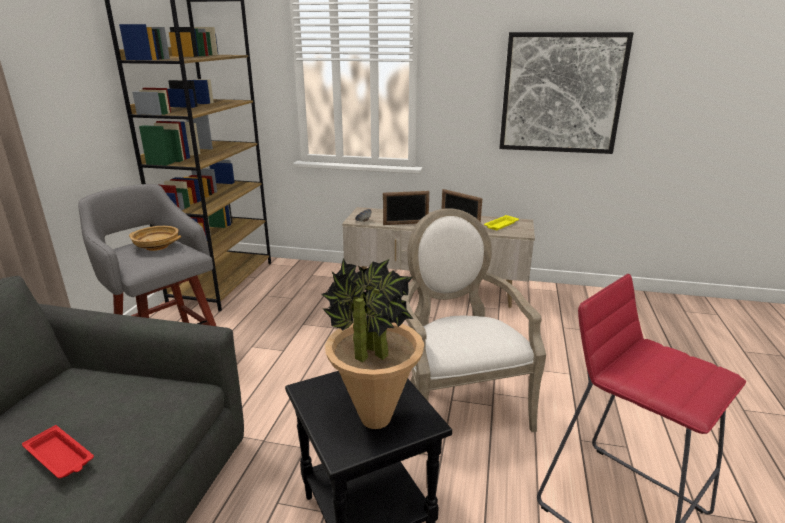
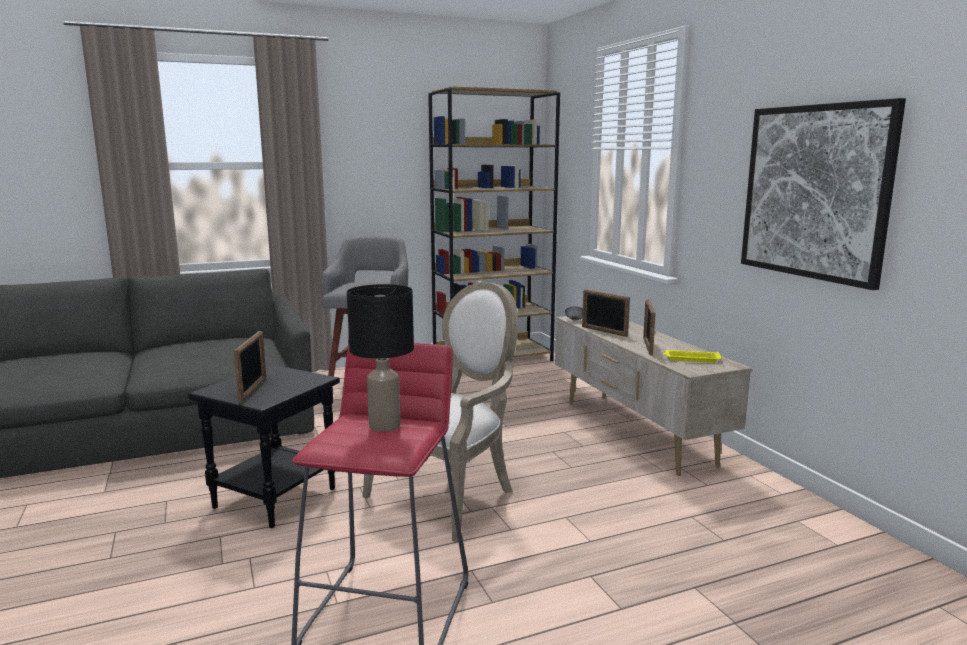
camera: 55 degrees right, 10 degrees down
red tray [22,425,94,478] -> none
beige bowl [129,226,181,251] -> none
potted plant [322,258,424,429] -> picture frame [234,331,266,403]
none -> black table lamp [347,284,414,432]

